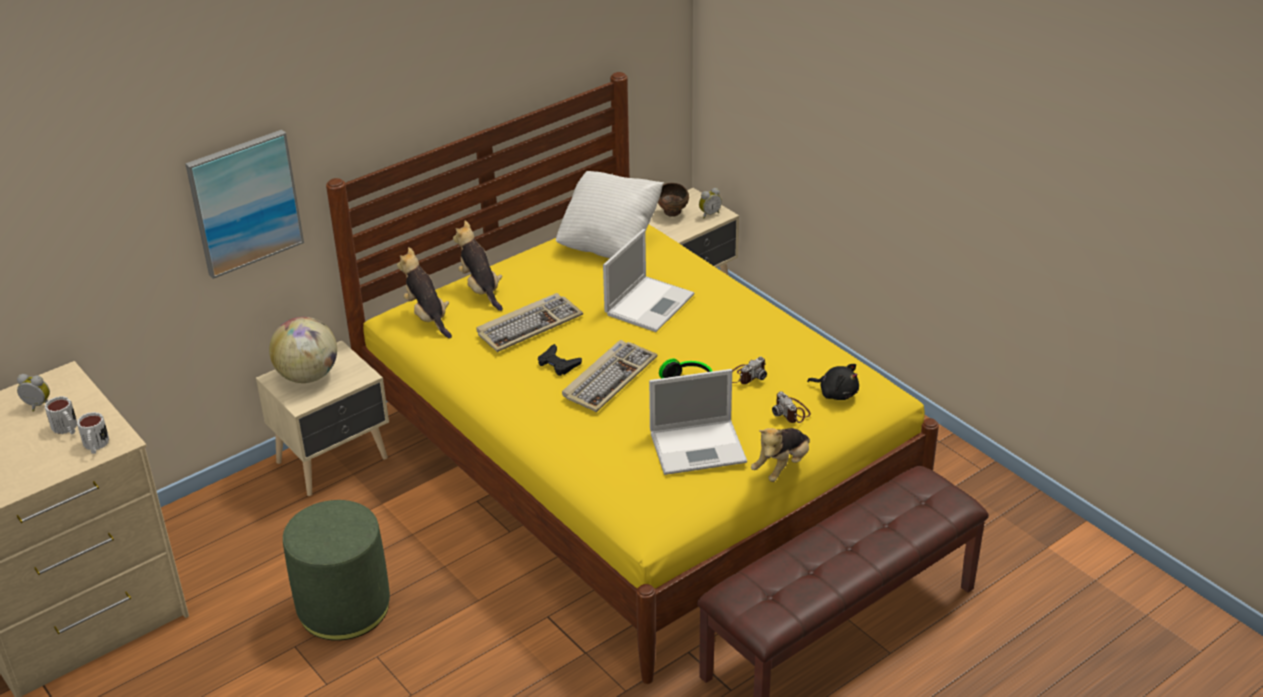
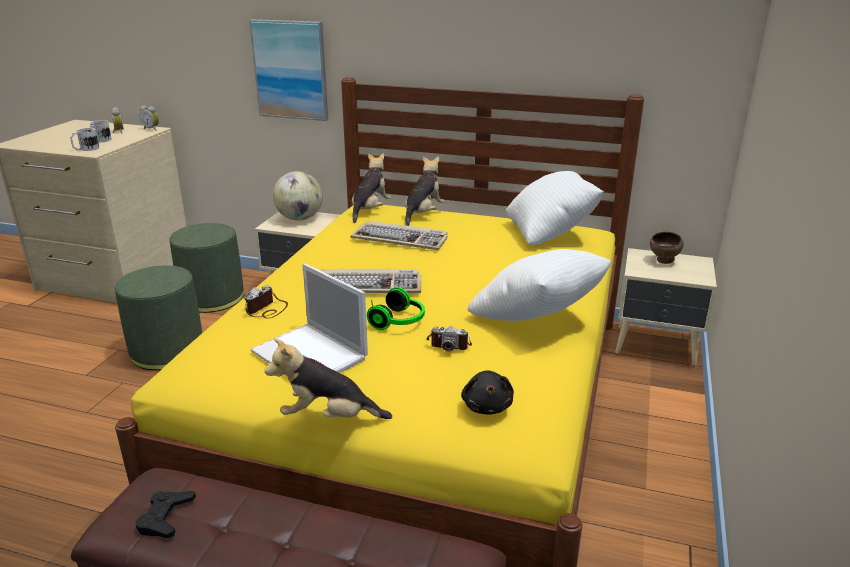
camera: 55 degrees right, 10 degrees down
black game controller [538,344,582,376] -> black game controller moved to [136,491,196,538]
laptop [603,229,694,332] -> none
alarm clock [699,188,722,218] -> alarm clock moved to [140,106,159,131]
camera [772,391,811,423] -> camera moved to [244,285,288,318]
none -> green ottoman [170,223,244,313]
none -> white pillow [468,249,612,321]

